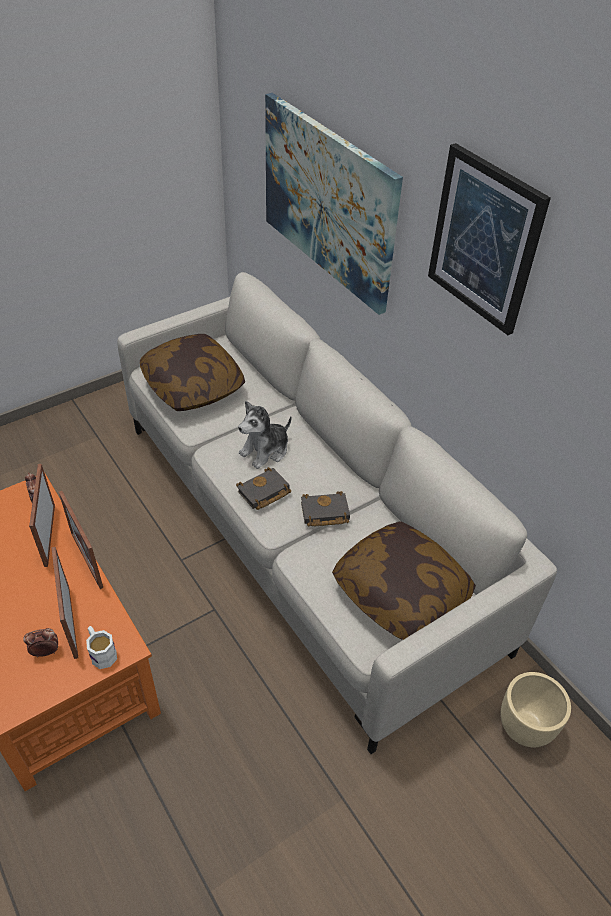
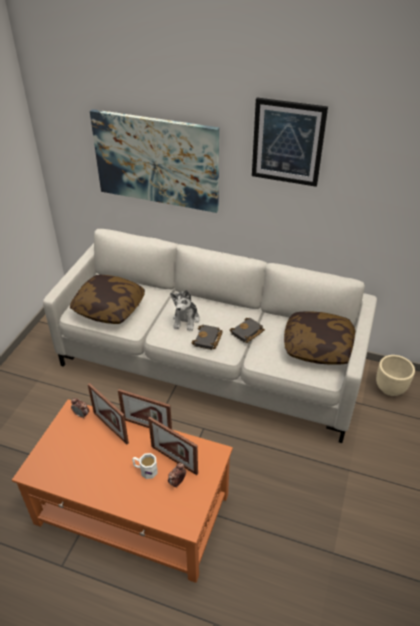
camera: 35 degrees left, 5 degrees down
white mug [86,626,117,669] -> white mug moved to [132,453,158,479]

